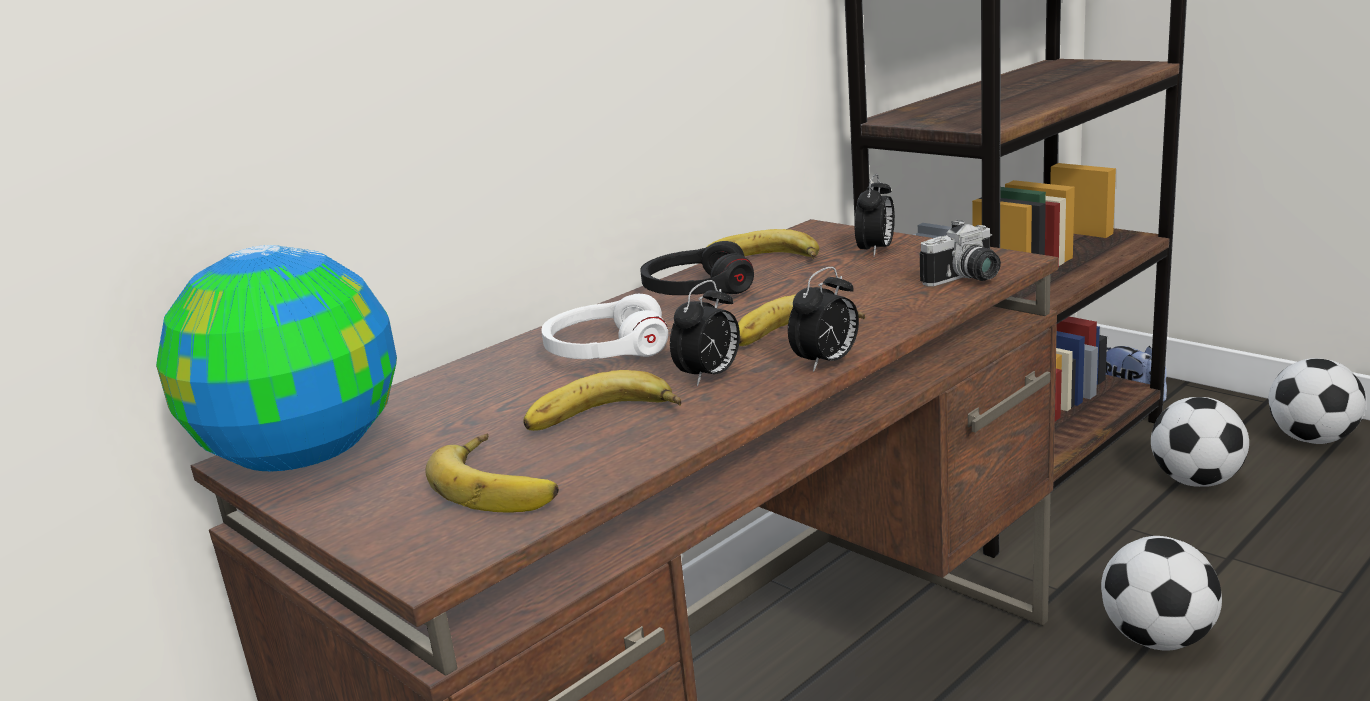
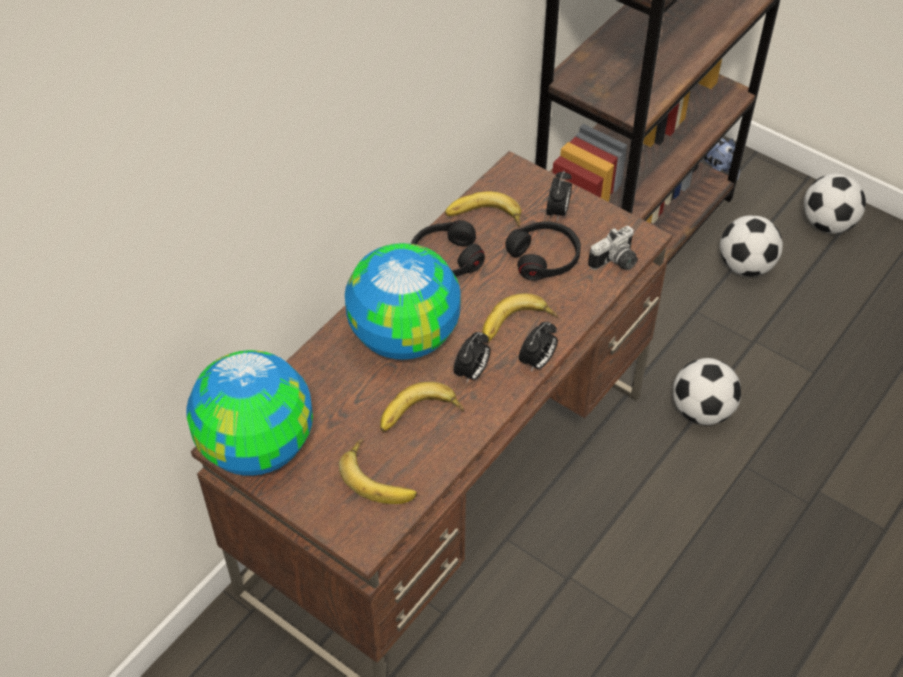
camera: 10 degrees left, 30 degrees up
white headphones [542,294,668,359] -> globe [345,243,461,360]
none -> black headphones [505,221,581,281]

